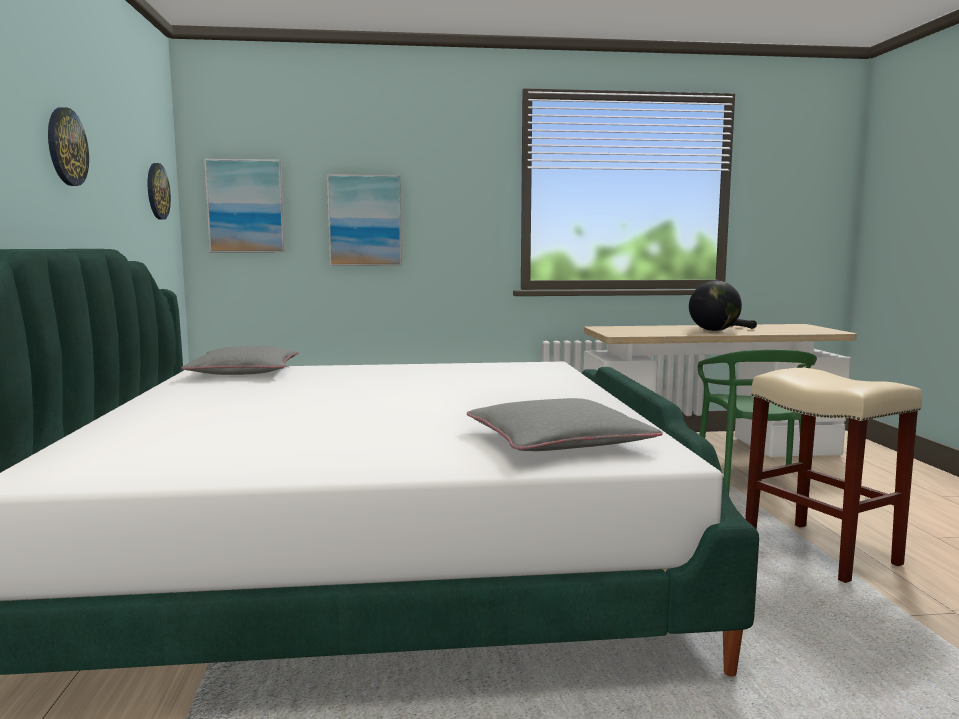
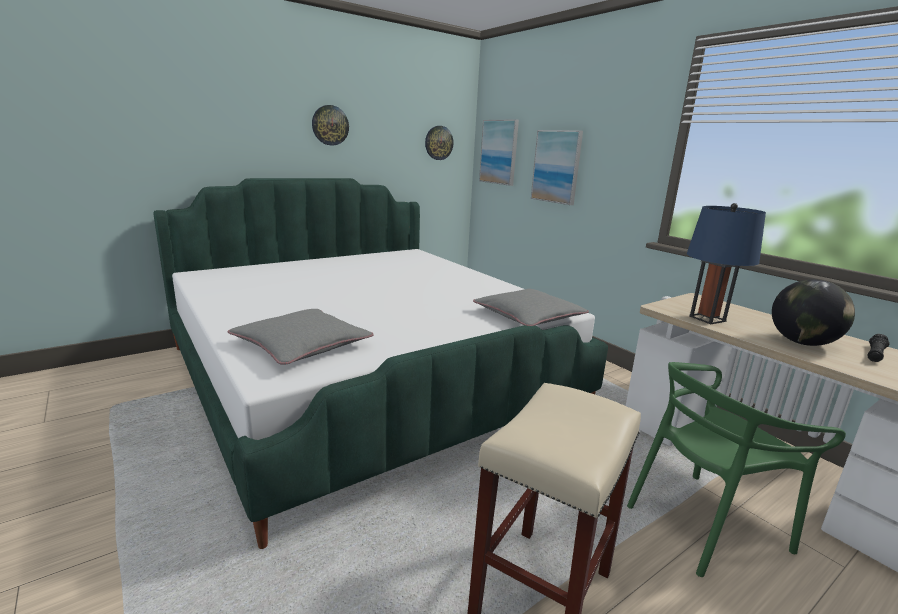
camera: 60 degrees right, 10 degrees up
grey pillow [181,346,299,375] -> grey pillow moved to [473,289,589,326]
none -> blue table lamp [687,203,766,324]

